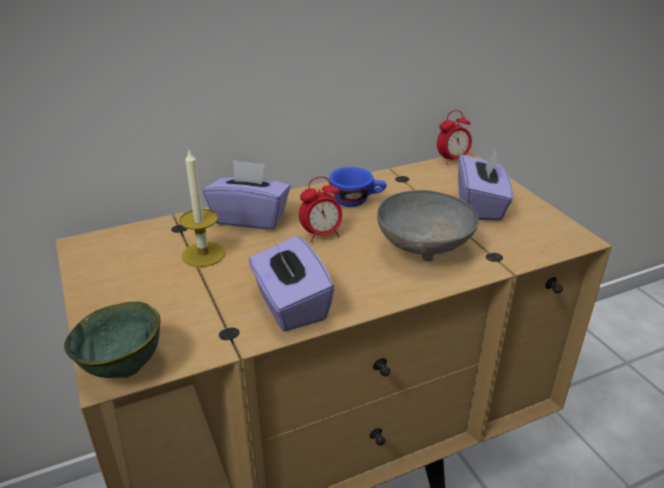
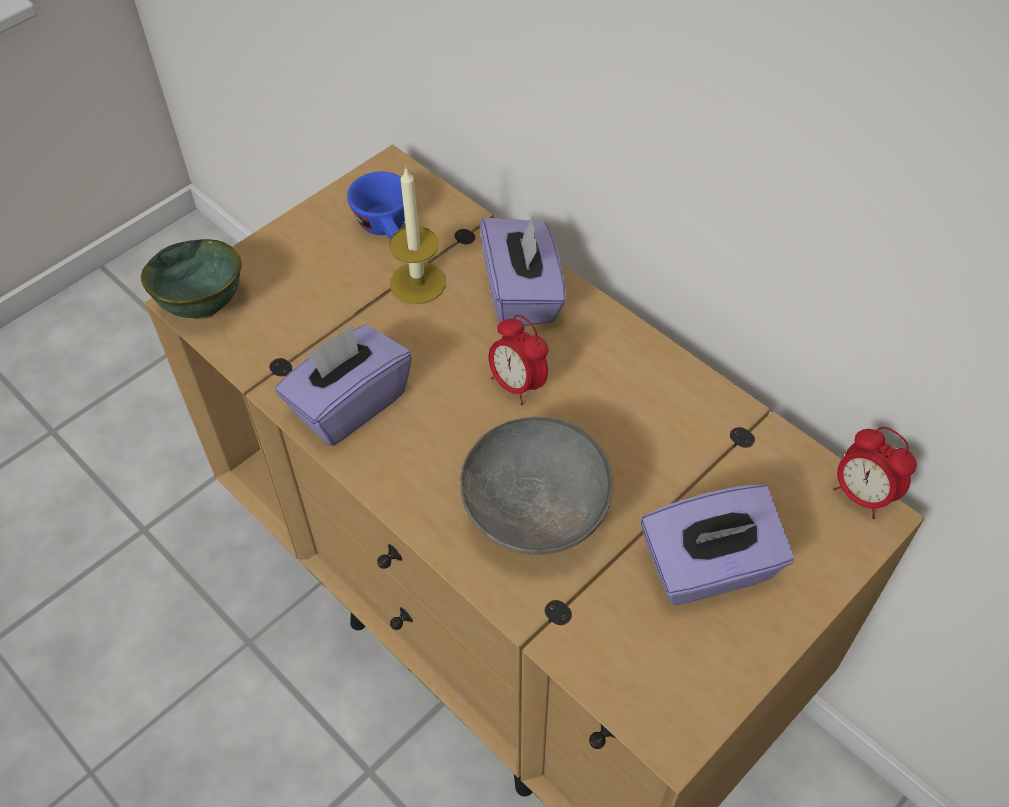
camera: 70 degrees right, 20 degrees up
blue cup [329,167,386,207] -> blue cup moved to [347,172,405,239]

